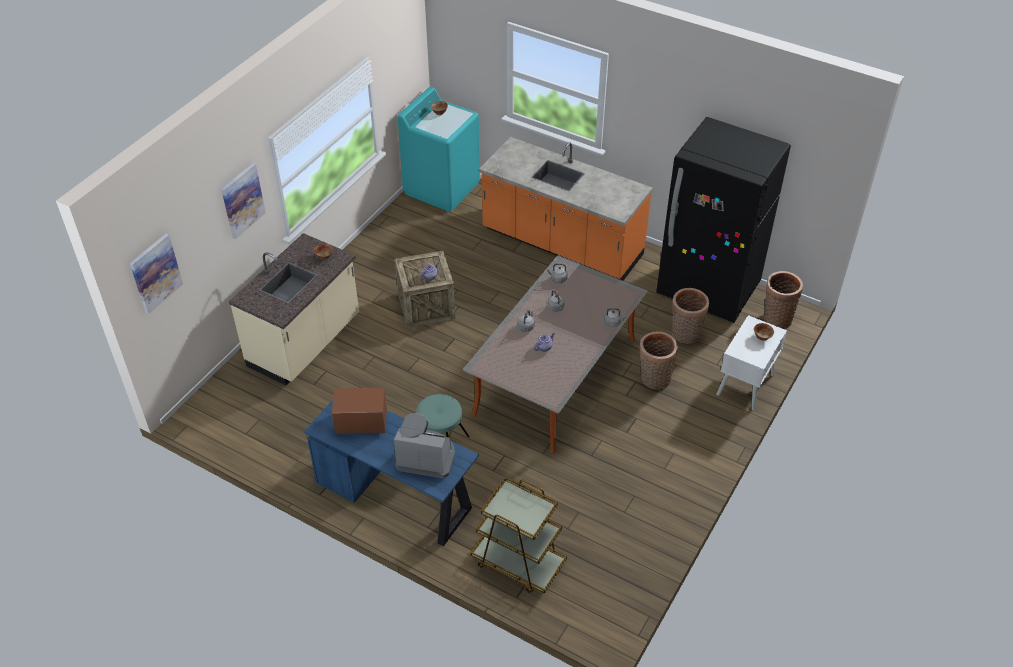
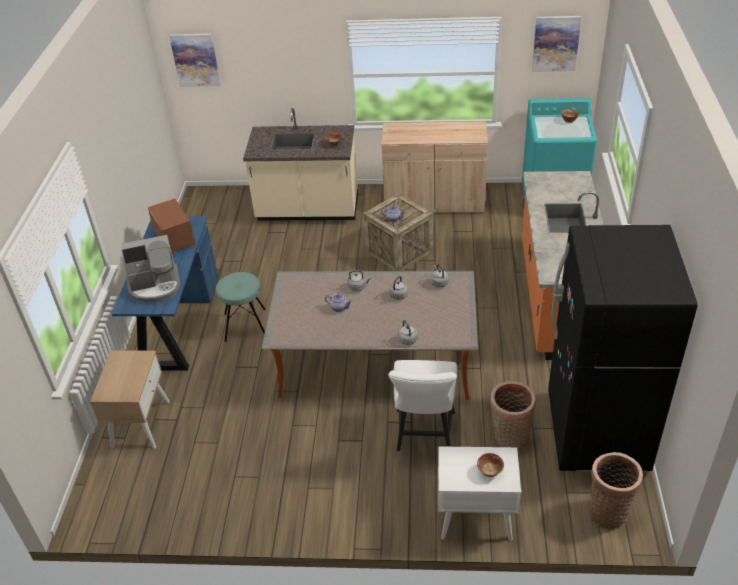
camera: 65 degrees right, 5 degrees down
picture [221,163,266,239] -> picture moved to [532,16,581,72]
coffee machine [394,413,455,478] -> coffee machine turned 90 degrees clockwise [121,235,181,303]
brown cart [471,477,567,594] -> beige nightstand [90,350,170,449]
basket [639,331,678,390] -> white chair [388,360,457,451]
none -> beige cabinet [382,121,488,212]

